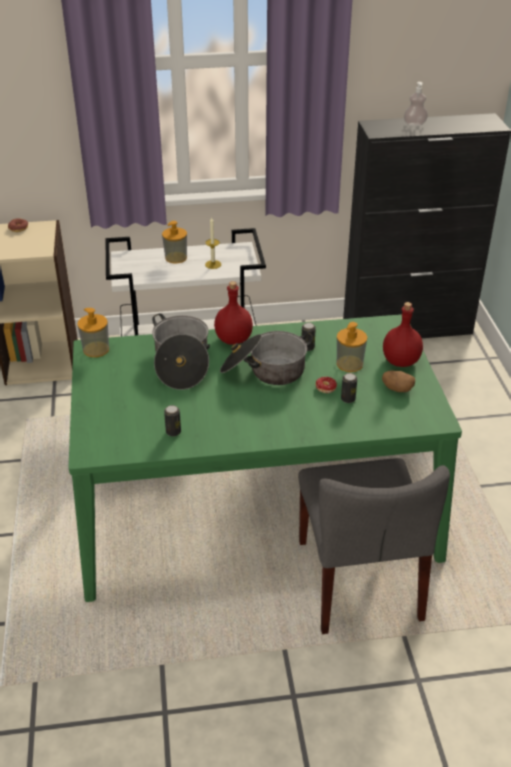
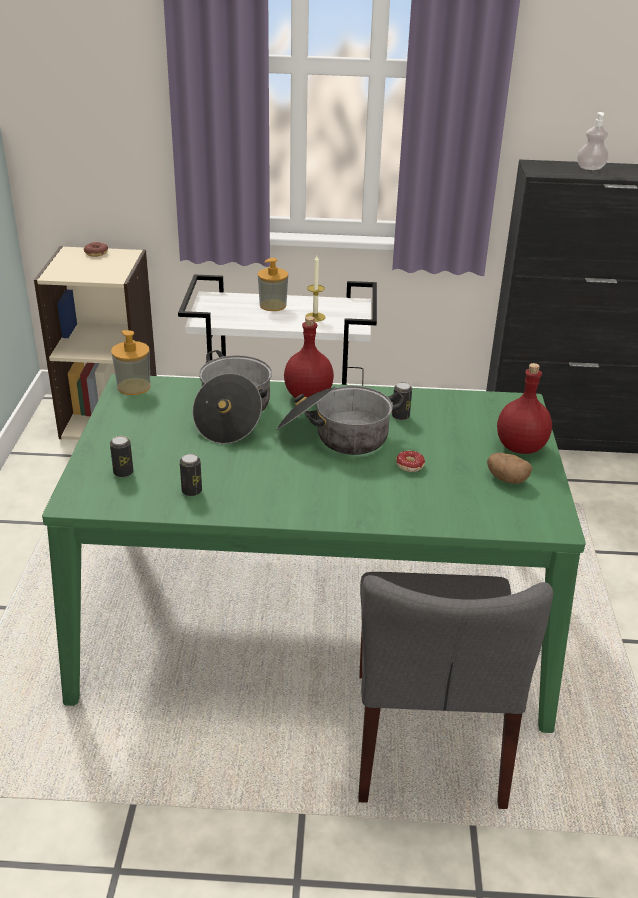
camera: 10 degrees right, 5 degrees down
soap dispenser [337,322,368,372] -> none
can [341,373,357,403] -> can moved to [110,436,133,478]

